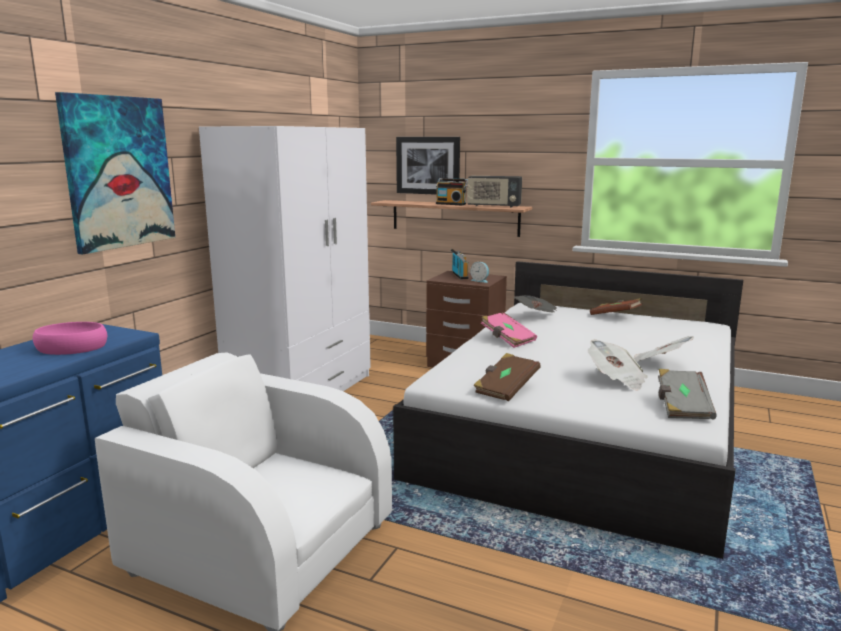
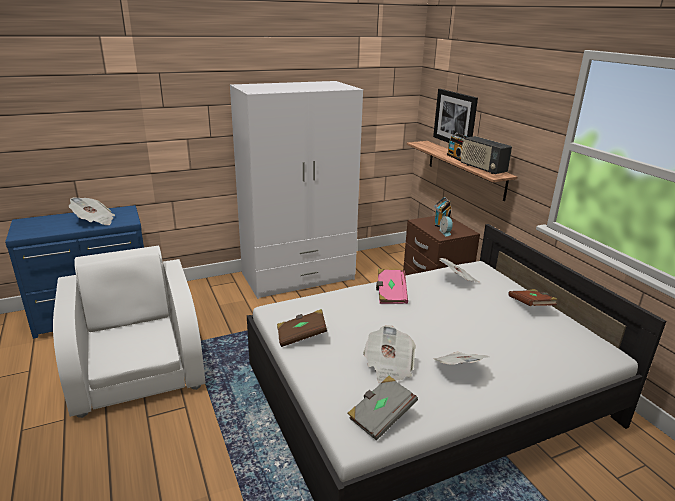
camera: 40 degrees right, 10 degrees up
pink bowl [33,322,107,355] -> newspaper [69,197,115,225]
picture [55,92,176,254] -> none

